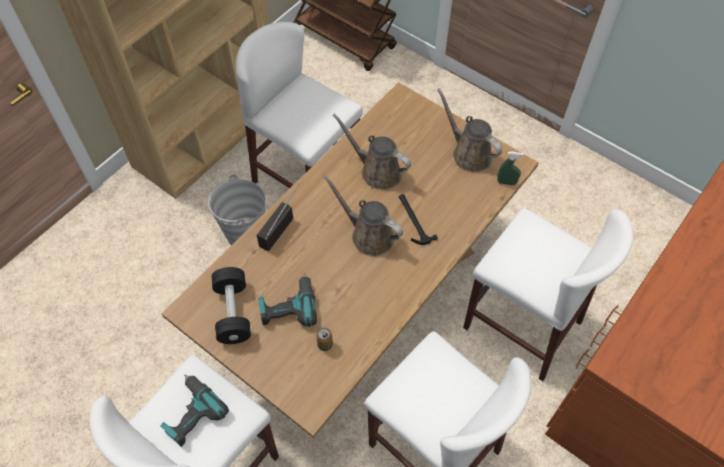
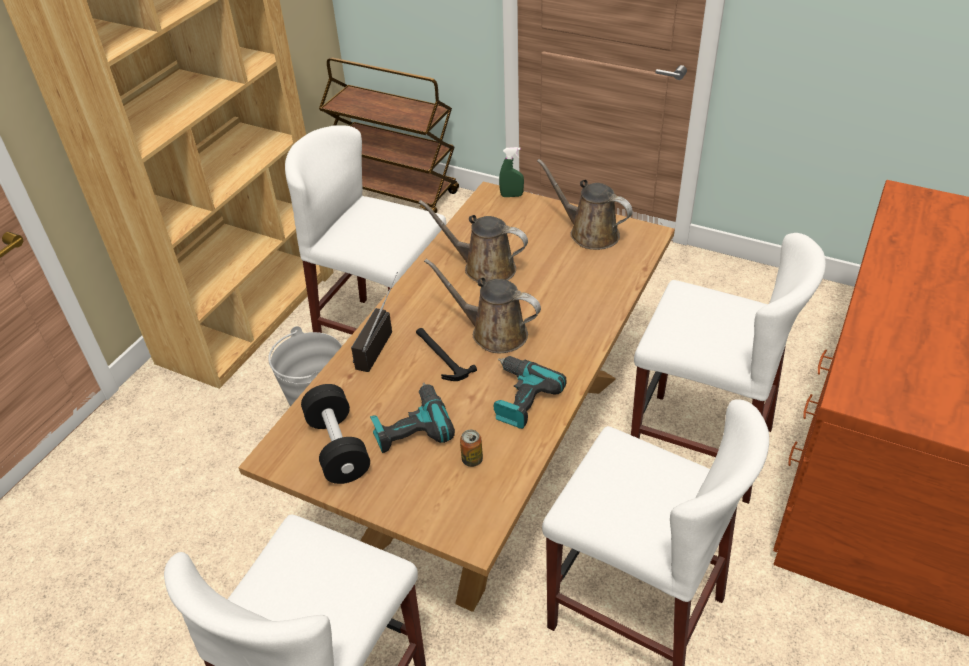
camera: 10 degrees left, 15 degrees down
power drill [161,374,229,447] -> power drill moved to [494,356,566,429]
hammer [399,194,438,245] -> hammer moved to [416,328,477,381]
green spray bottle [497,152,524,185] -> green spray bottle moved to [499,147,524,197]

